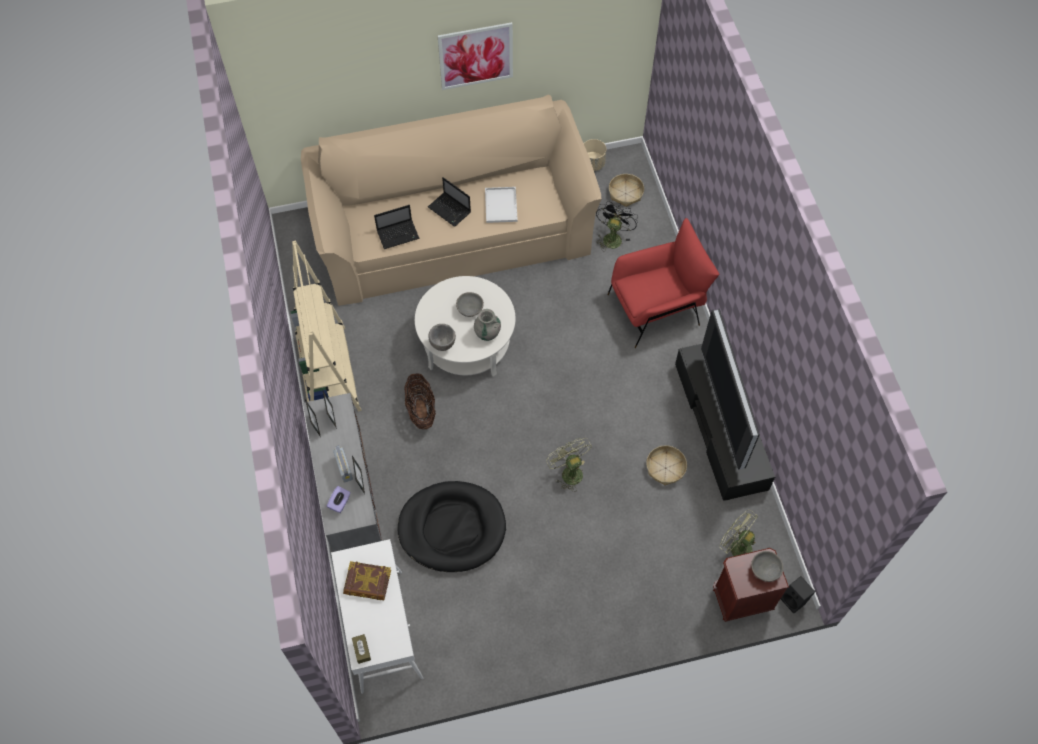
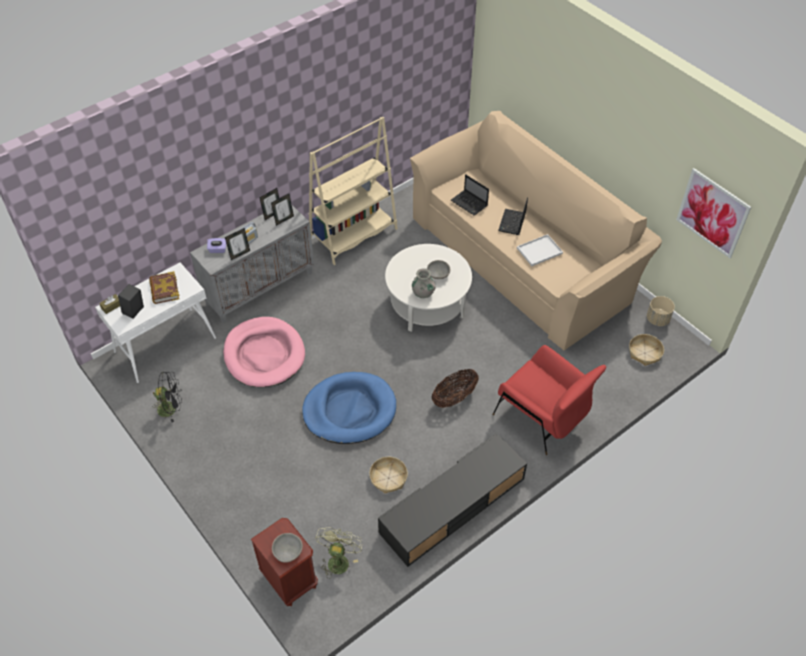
camera: 65 degrees right, 10 degrees down
black dog bed [397,481,506,572] -> pink dog bed [223,317,305,387]
basket [404,373,436,429] -> basket moved to [431,369,479,408]
grey bowl [429,324,456,351] -> none
picture [438,22,513,90] -> picture moved to [676,168,751,258]
green fan [546,438,592,492] -> blue dog bed [302,372,396,444]
black fan [596,201,638,251] -> black fan moved to [152,372,182,422]
television [701,309,760,470] -> none
black speaker [781,576,815,613] -> black speaker moved to [118,284,144,319]

